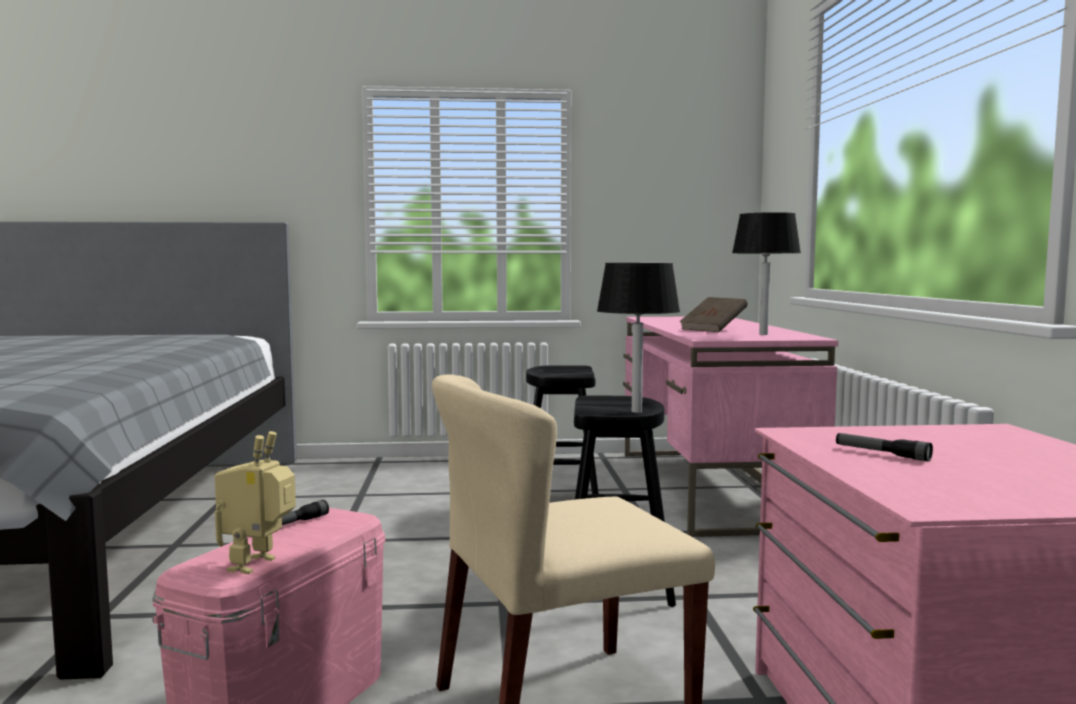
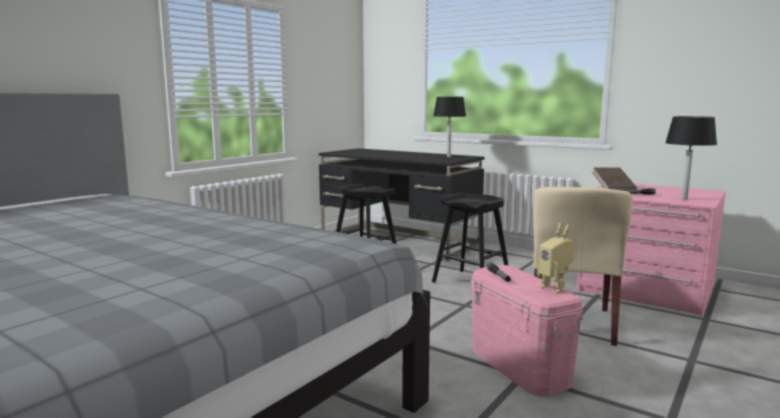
camera: 50 degrees left, 5 degrees up
black table lamp [597,263,680,413] -> black table lamp moved to [665,116,717,200]
pink desk [623,317,838,537] -> black desk [319,148,485,261]
brown book [680,297,747,332] -> brown book moved to [592,167,637,191]

